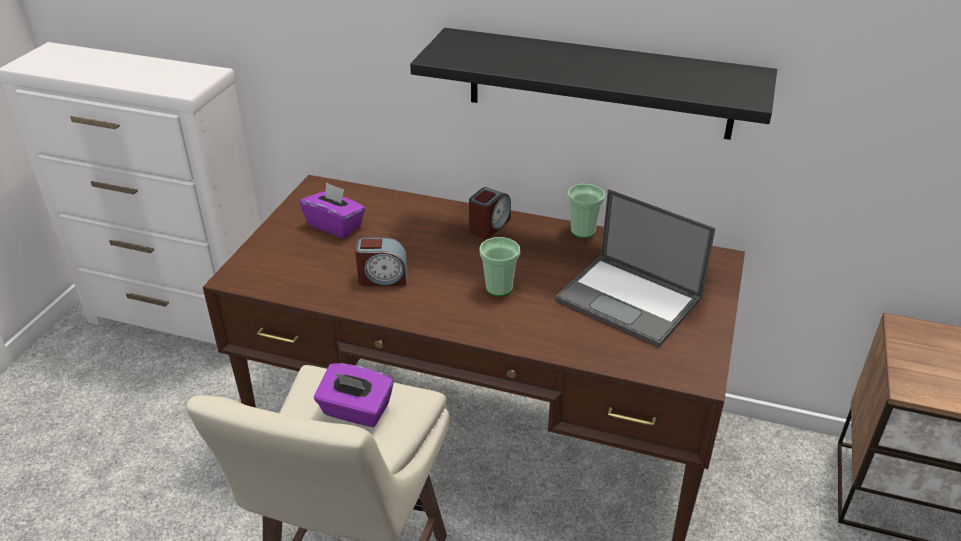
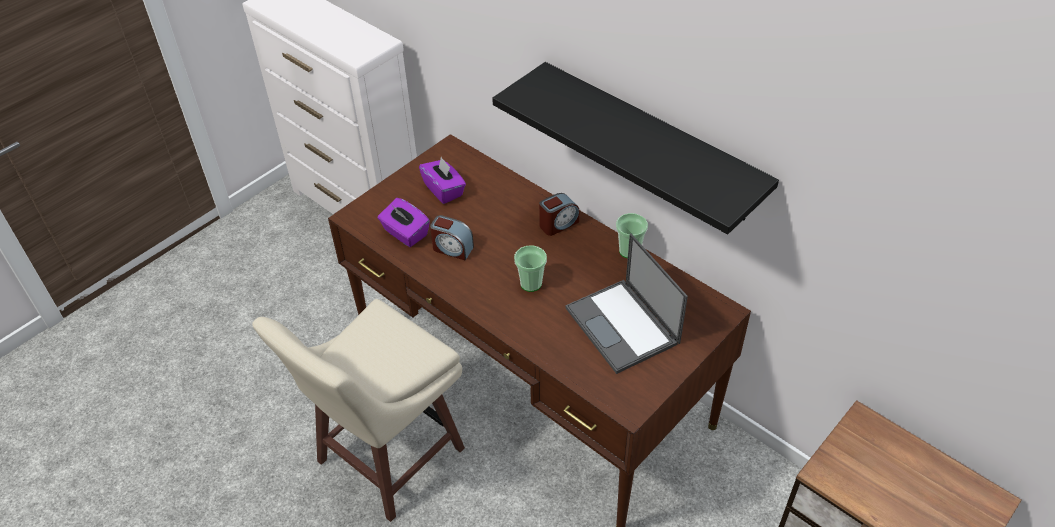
camera: 25 degrees right, 10 degrees up
purple tissue box [314,363,394,427] -> purple tissue box moved to [378,198,430,247]

